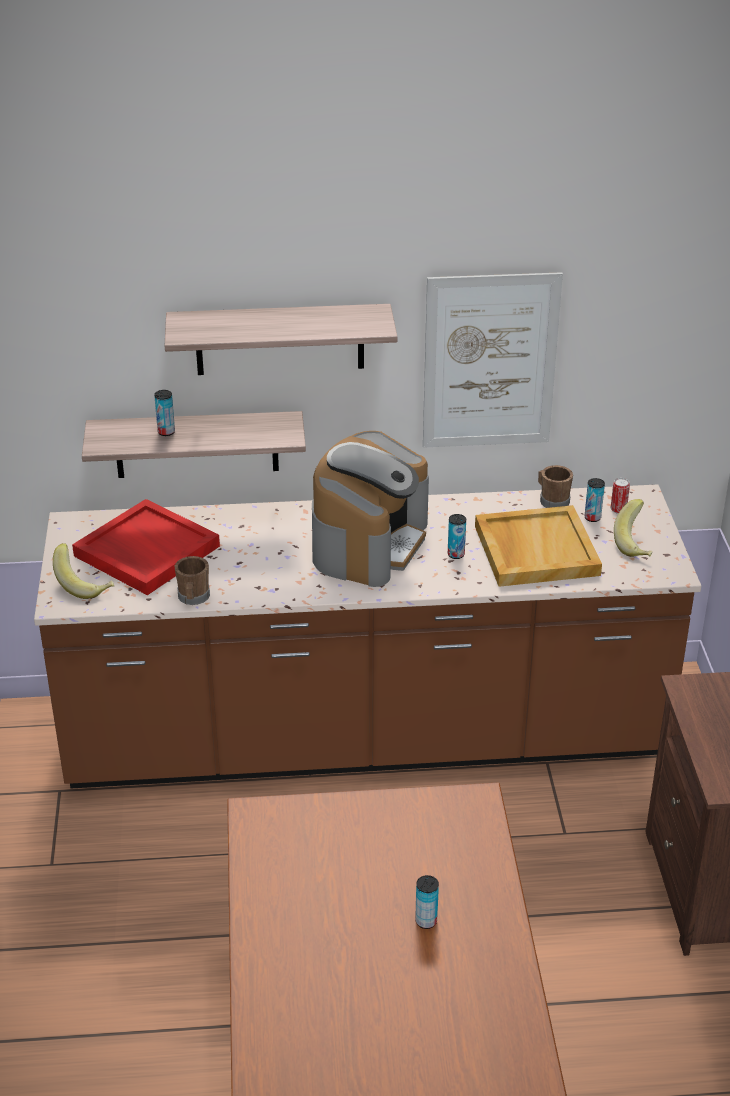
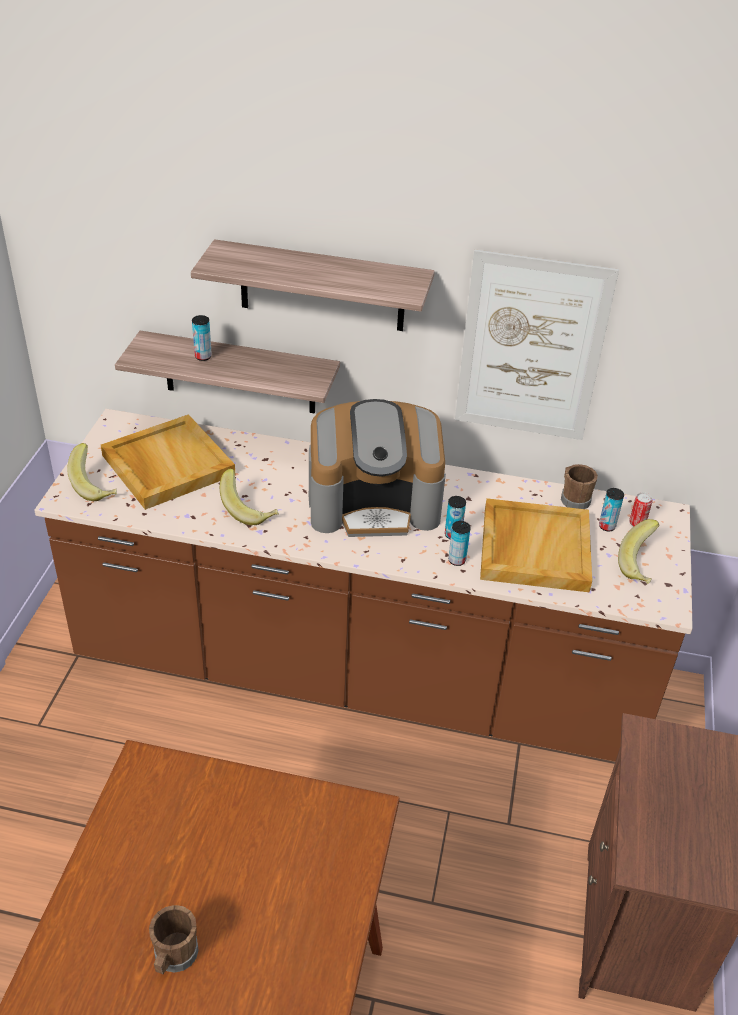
camera: 15 degrees right, 5 degrees up
red tray [72,499,220,595] -> beige tray [101,414,235,510]
brown mug [175,556,210,605] -> brown mug moved to [149,905,199,974]
coffee machine [312,431,429,587] -> coffee machine turned 45 degrees clockwise [309,399,446,537]
can [415,875,439,929] -> can moved to [448,521,471,566]
none -> banana [220,469,279,525]

